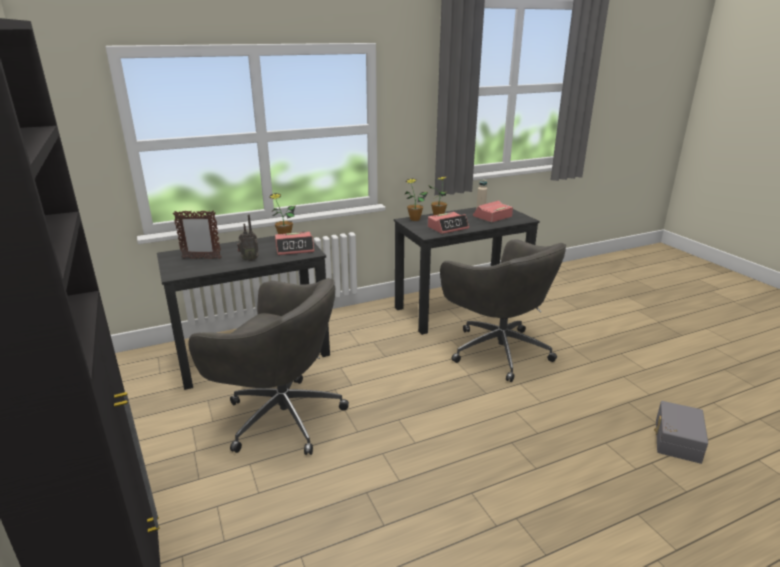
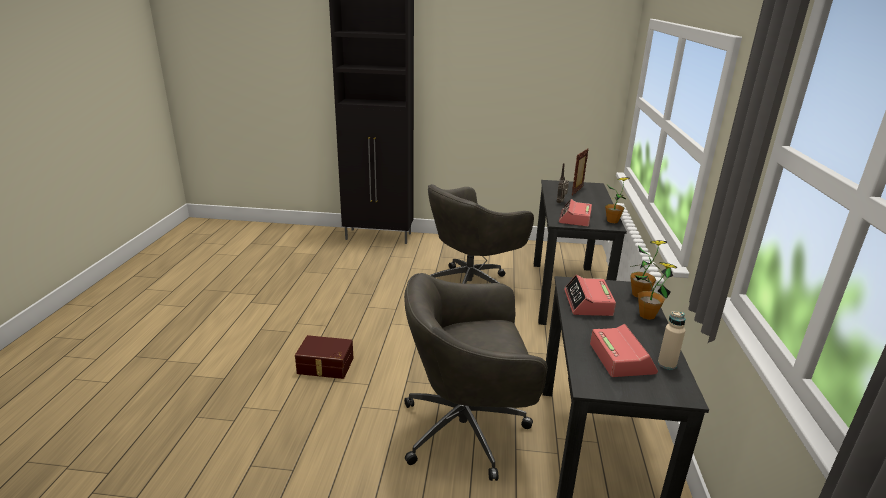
camera: 120 degrees right, 0 degrees up
grey storage box [654,401,708,464] -> none
none -> brown storage box [295,335,353,379]

